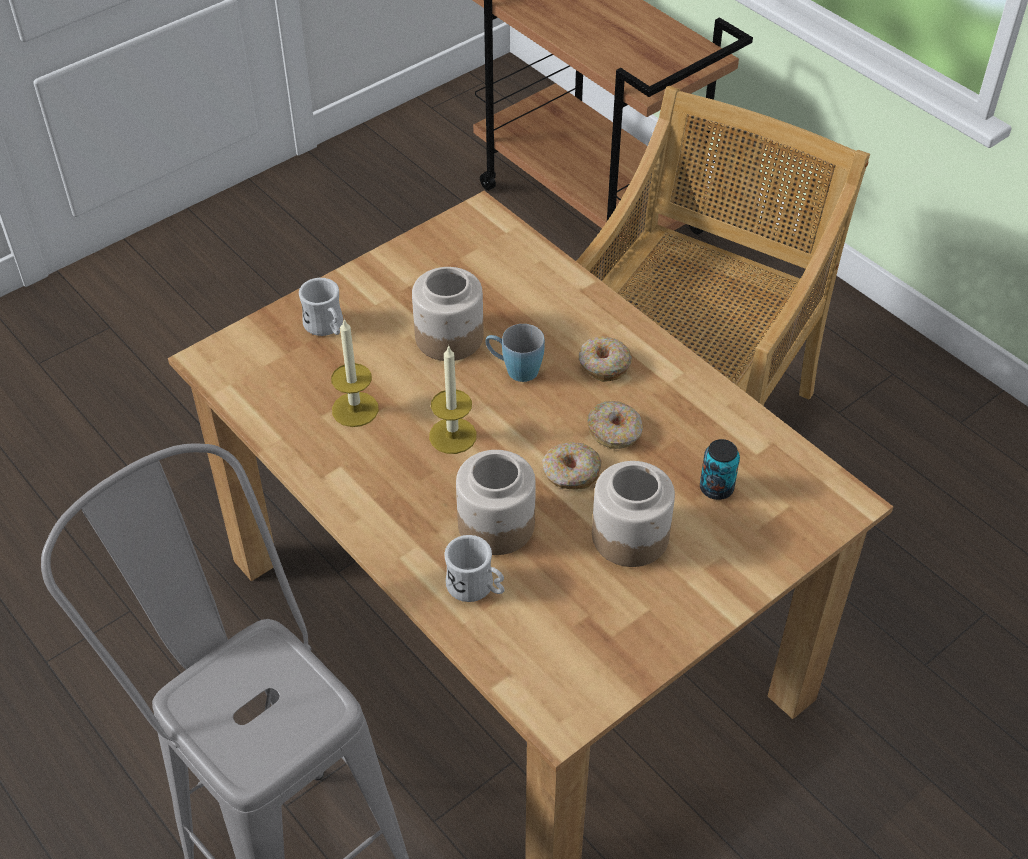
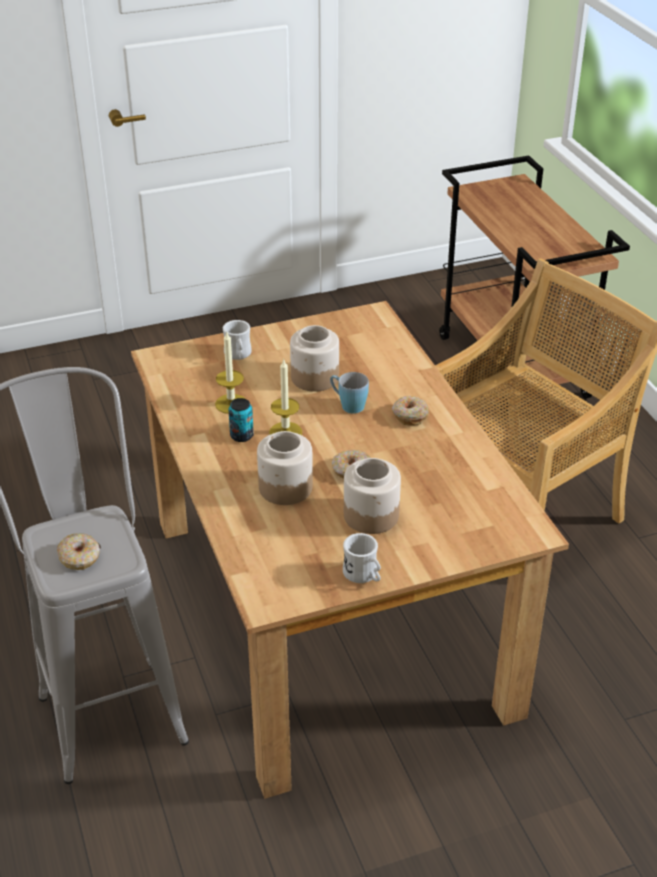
camera: 20 degrees right, 10 degrees down
white mug [444,535,505,602] -> white mug moved to [343,533,381,583]
donut [587,401,643,449] -> donut moved to [57,533,100,570]
can [700,439,740,500] -> can moved to [228,398,254,442]

